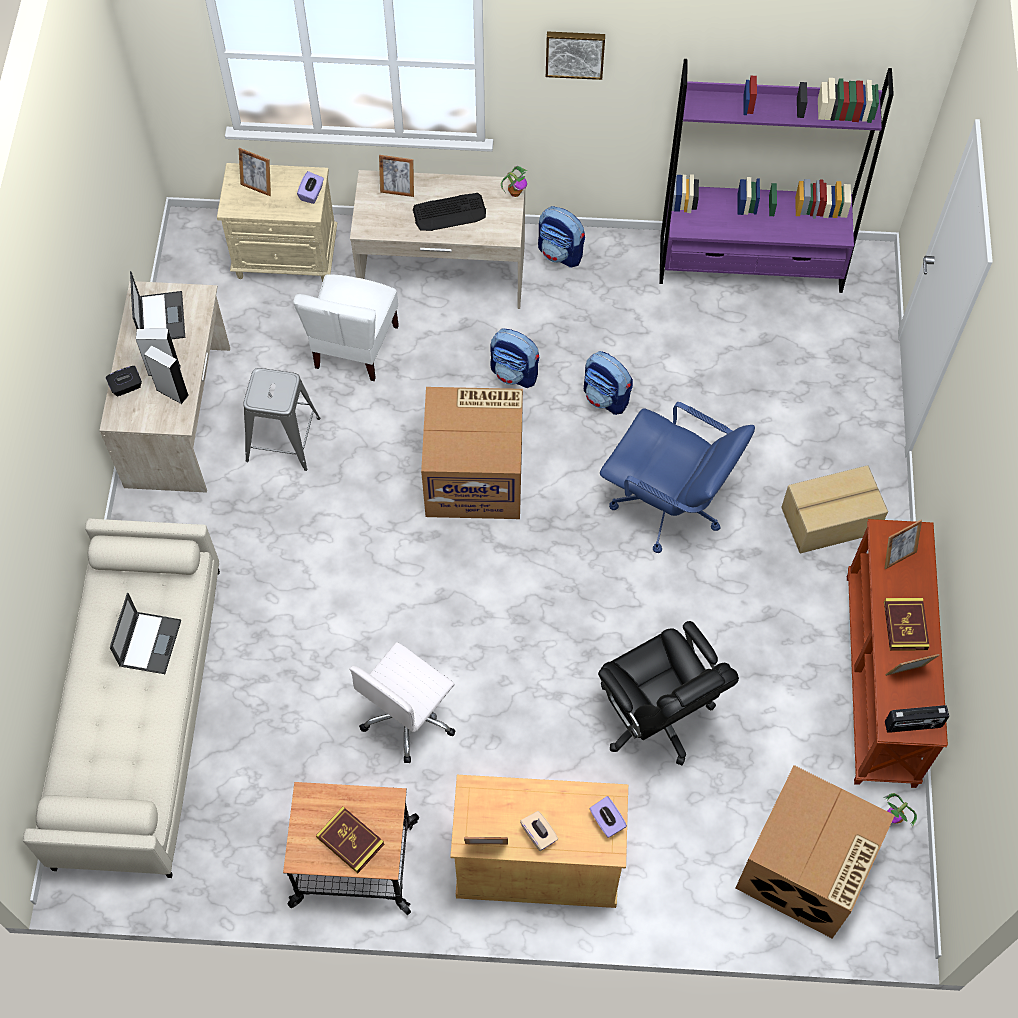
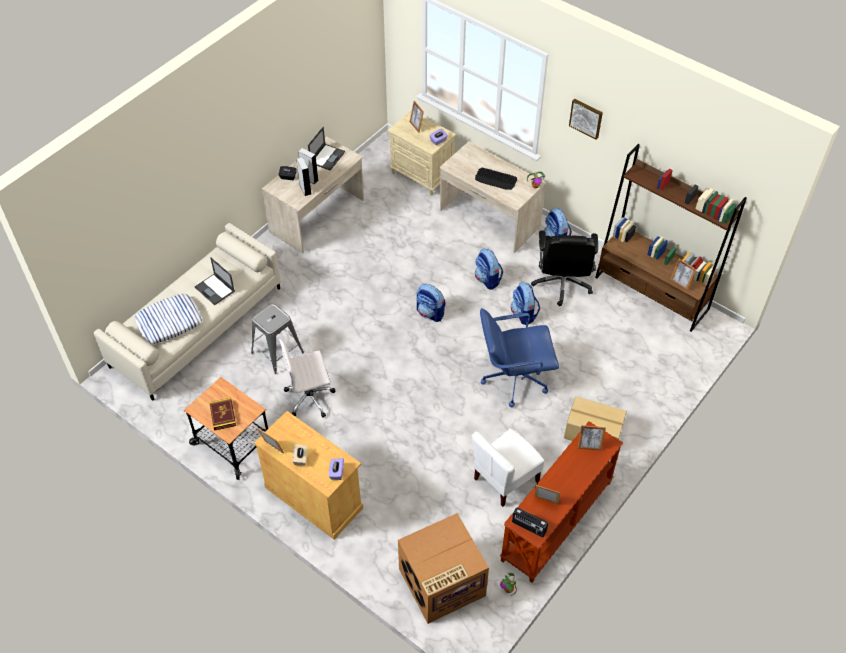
camera: 35 degrees right, 10 degrees down
laptop [110,593,181,674] -> laptop turned 90 degrees clockwise [195,257,235,305]
grey stool [243,368,320,471] -> grey stool moved to [251,304,304,374]
white chair [293,274,399,381] -> white chair moved to [472,428,544,507]
picture frame [379,155,414,197] -> picture frame moved to [670,259,696,291]
cardboard box [421,387,523,519] -> backpack [417,283,446,322]
black office chair [598,621,739,765] -> black office chair moved to [531,230,598,306]
blue office chair [600,402,755,553] -> blue office chair turned 105 degrees clockwise [480,308,559,407]
purple bookcase [659,59,894,293] -> brown bookcase [595,144,747,332]
book [884,598,930,651] -> none
none -> pillow [135,294,202,344]

